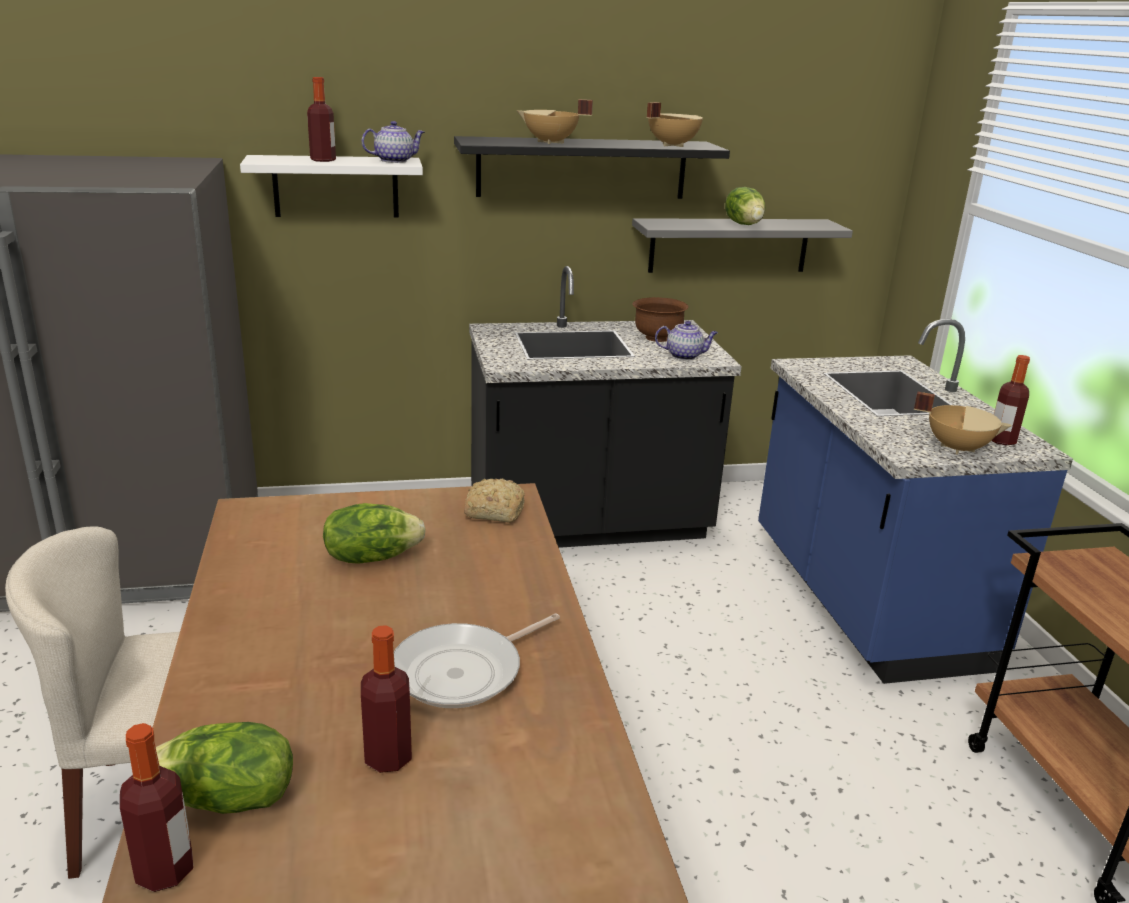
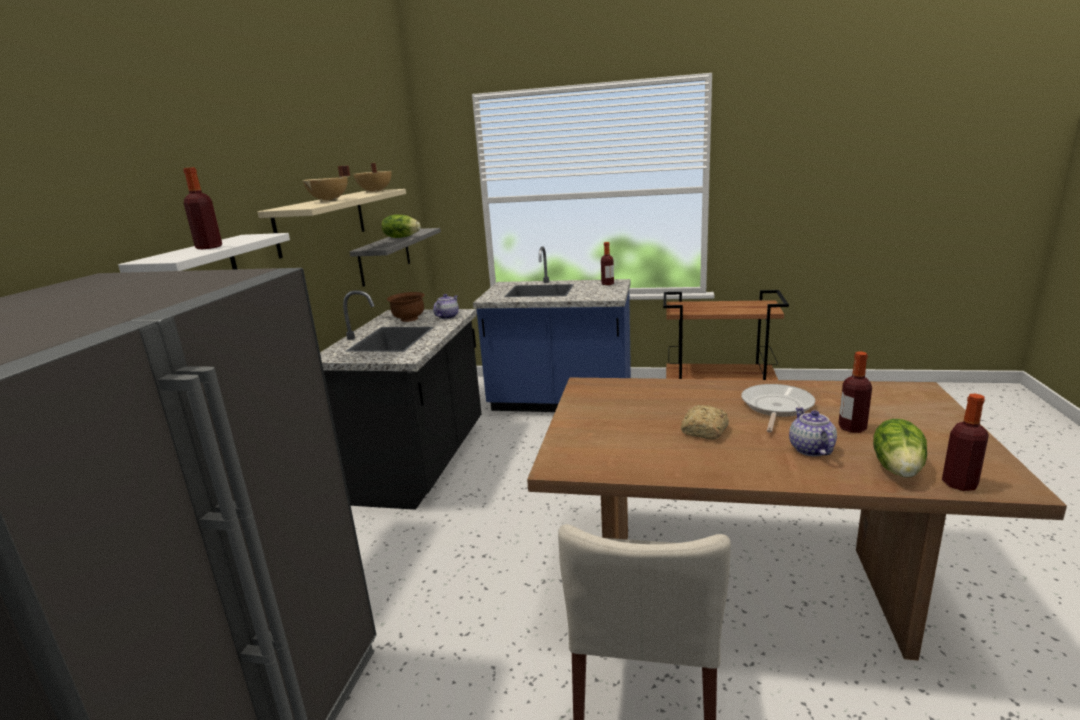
camera: 65 degrees left, 5 degrees down
lettuce [323,503,426,564] -> none
teapot [362,121,425,163] -> teapot moved to [789,407,837,456]
frying pan [394,613,560,708] -> frying pan turned 135 degrees counterclockwise [741,384,815,433]
black shelf [454,136,730,199] -> beige shelf [257,189,406,259]
bread [464,478,525,523] -> bread moved to [681,405,729,440]
beige cooking pot [914,392,1012,455] -> none

